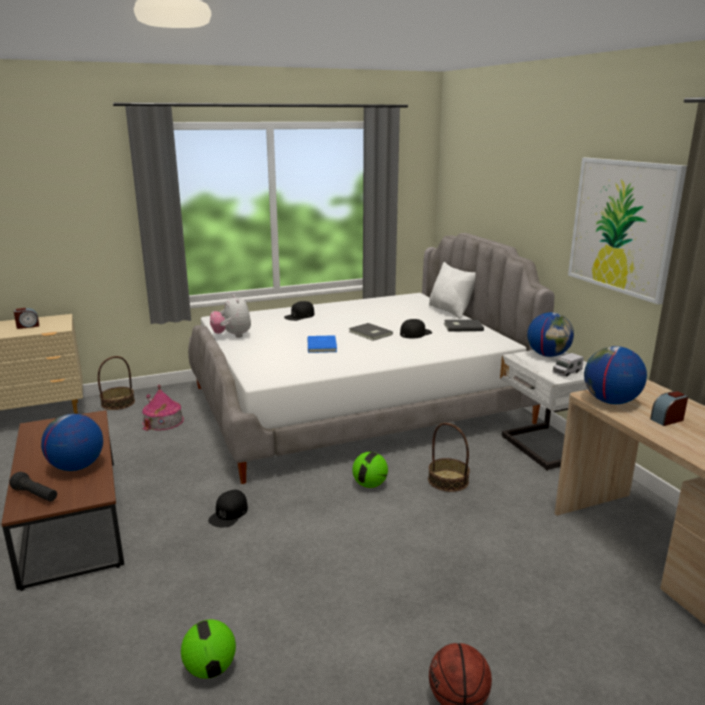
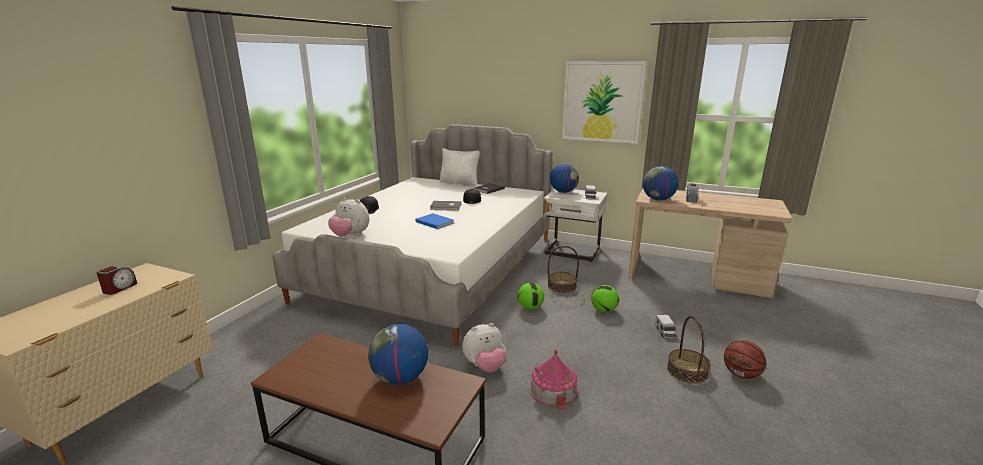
camera: 45 degrees left, 0 degrees up
black flashlight [9,472,57,501] -> none
basket [98,356,135,410] -> basket moved to [667,316,710,384]
toy house [142,385,184,431] -> toy house moved to [530,349,578,410]
football [181,619,236,679] -> football moved to [591,285,619,312]
black cap [208,490,248,527] -> plush toy [462,323,506,373]
none -> toy truck [655,315,676,338]

